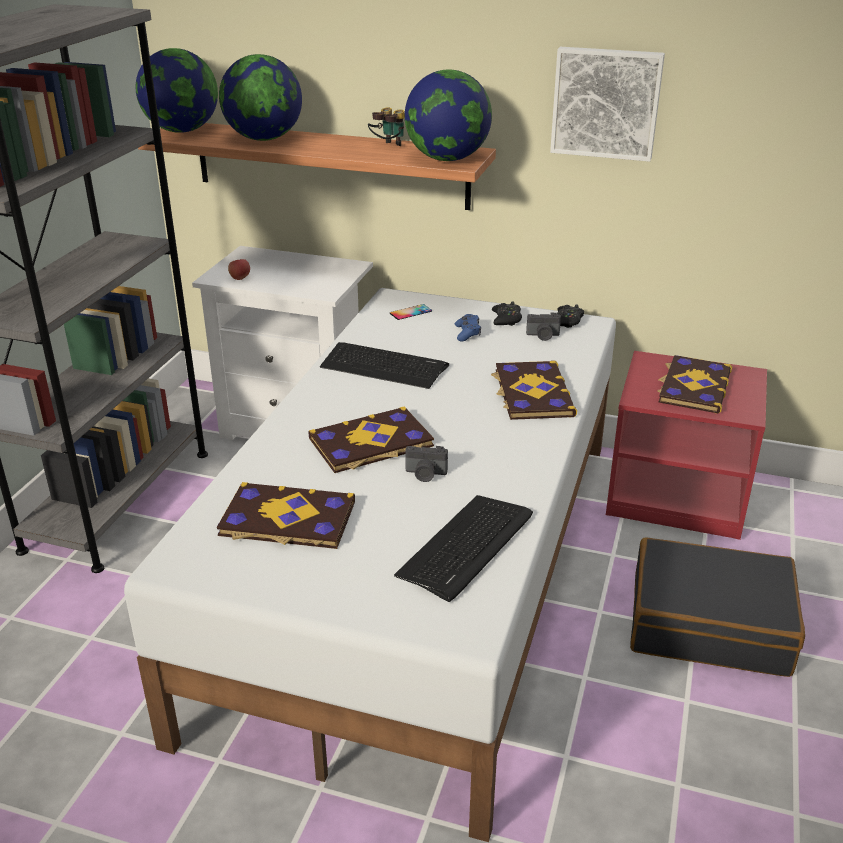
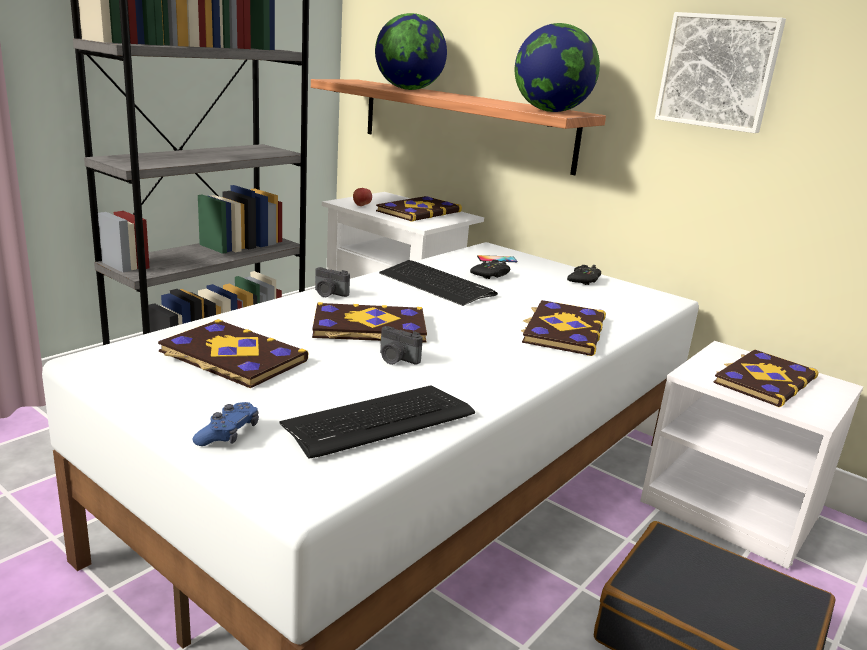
camera: 20 degrees right, 10 degrees down
globe [136,48,218,133] -> none
binoculars [368,108,405,146] -> none
blue game controller [455,314,481,341] -> blue game controller moved to [192,402,259,446]
camera [526,313,561,341] -> camera moved to [315,267,350,297]
black game controller [557,304,584,328] -> black game controller moved to [470,260,510,279]
red nightstand [606,351,767,540] -> white nightstand [640,341,863,569]
none -> book [376,196,462,222]

